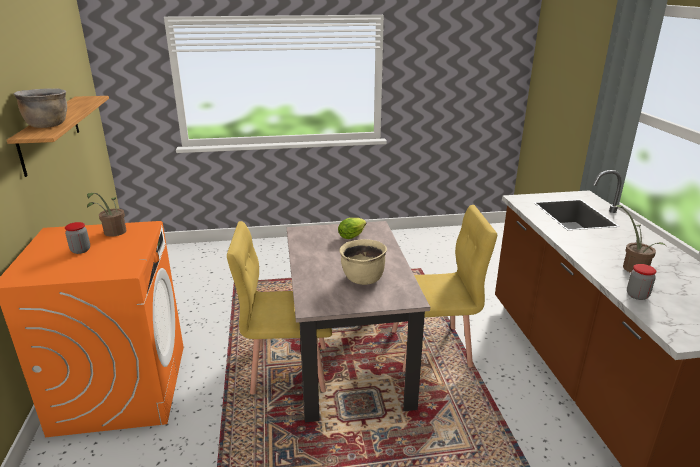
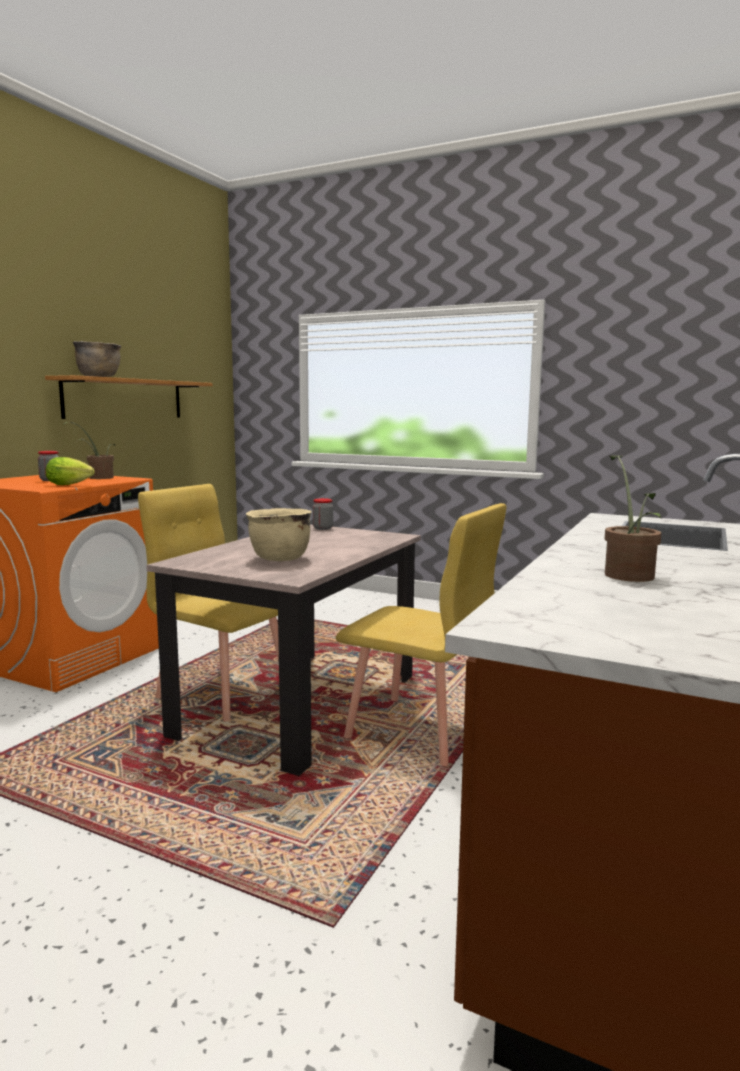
camera: 35 degrees right, 15 degrees down
lettuce [338,218,366,239] -> lettuce moved to [46,457,95,485]
jar [627,264,656,300] -> jar moved to [313,498,333,530]

